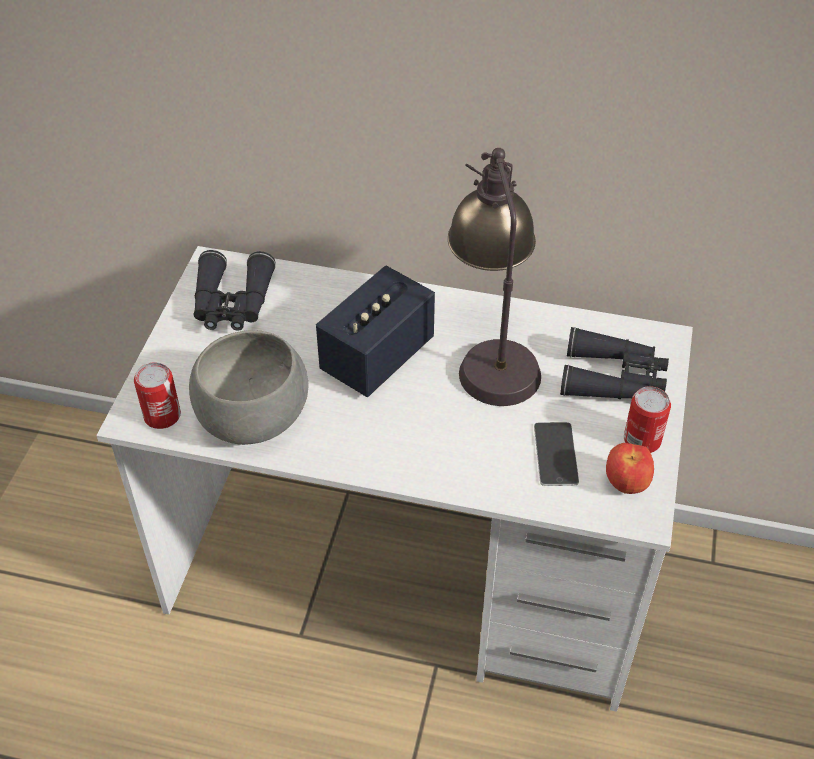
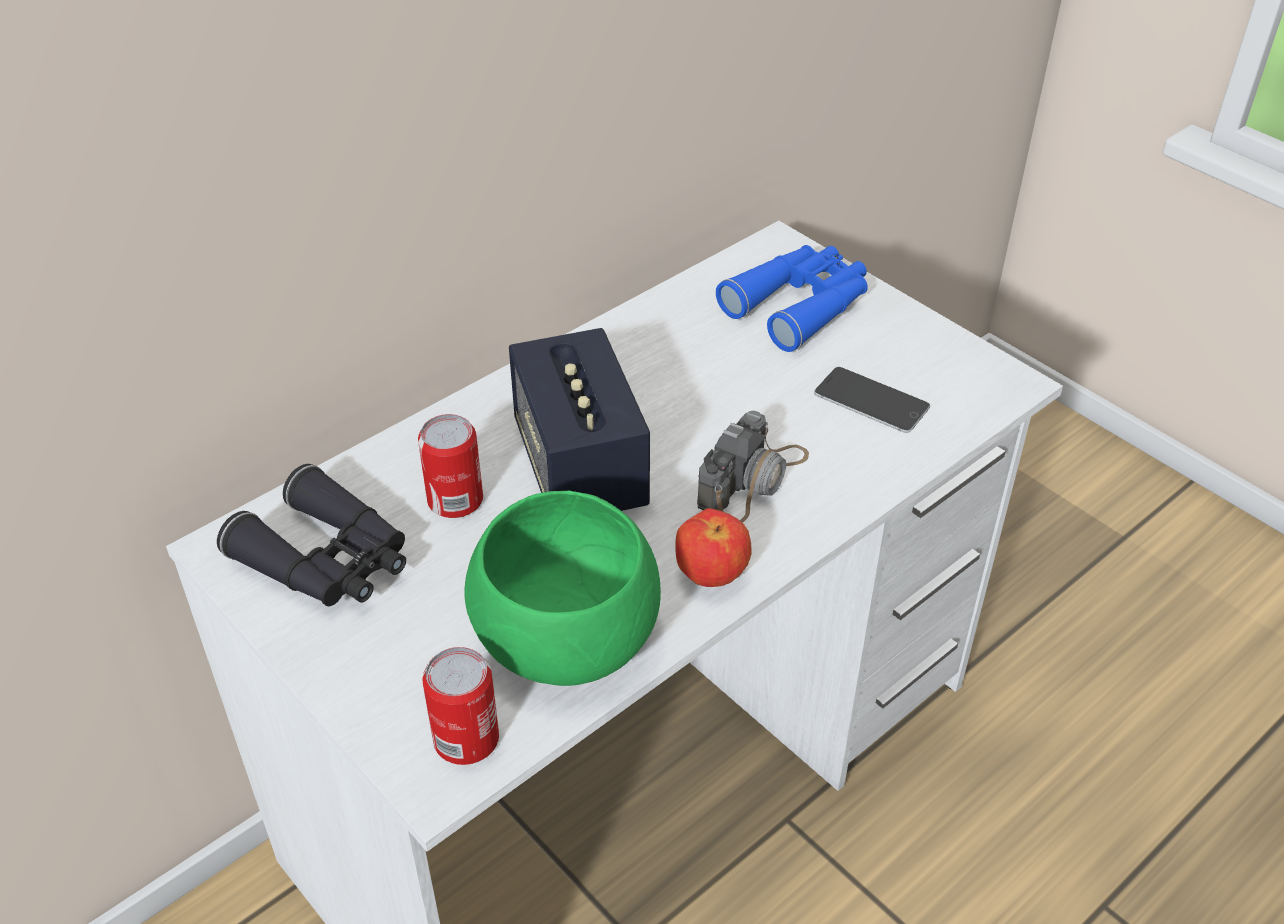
camera: 55 degrees left, 5 degrees down
grey bowl [189,330,309,445] -> green bowl [464,491,661,686]
table lamp [448,148,541,406] -> none
black binoculars [560,327,669,399] -> blue binoculars [716,245,868,352]
apple [606,443,654,494] -> apple moved to [676,508,752,587]
can [624,386,671,453] -> can moved to [418,414,483,518]
none -> camera [697,411,809,523]

